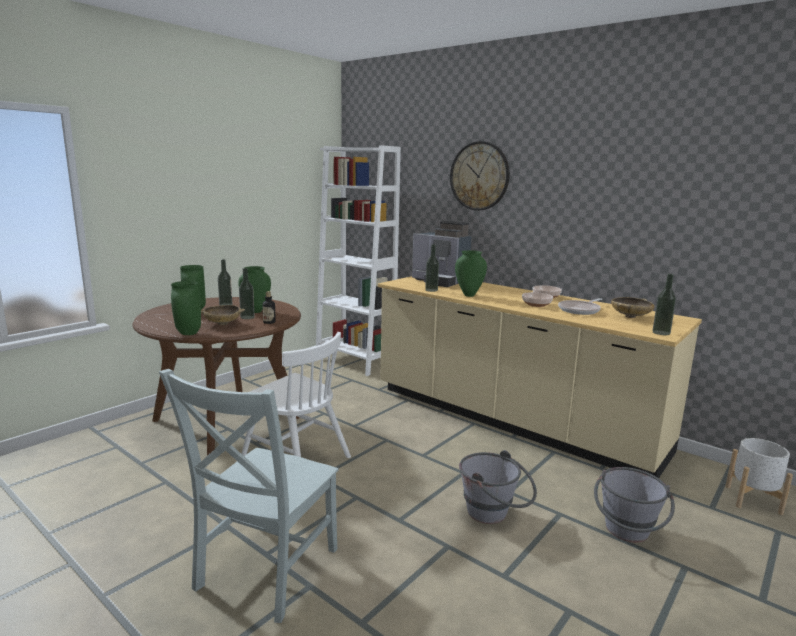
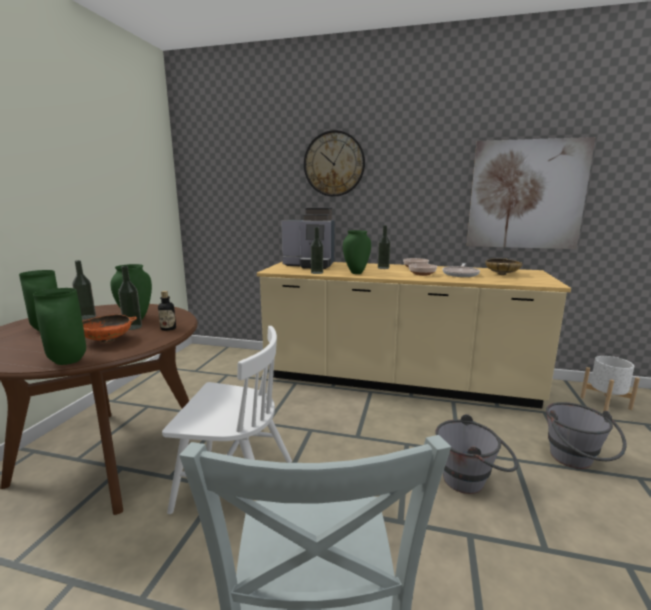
camera: 25 degrees left, 0 degrees up
beige bowl [201,305,245,325] -> orange bowl [82,314,137,343]
white bookcase [316,145,401,376] -> none
bottle [653,274,676,335] -> bottle moved to [378,225,390,269]
none -> picture [467,137,596,249]

